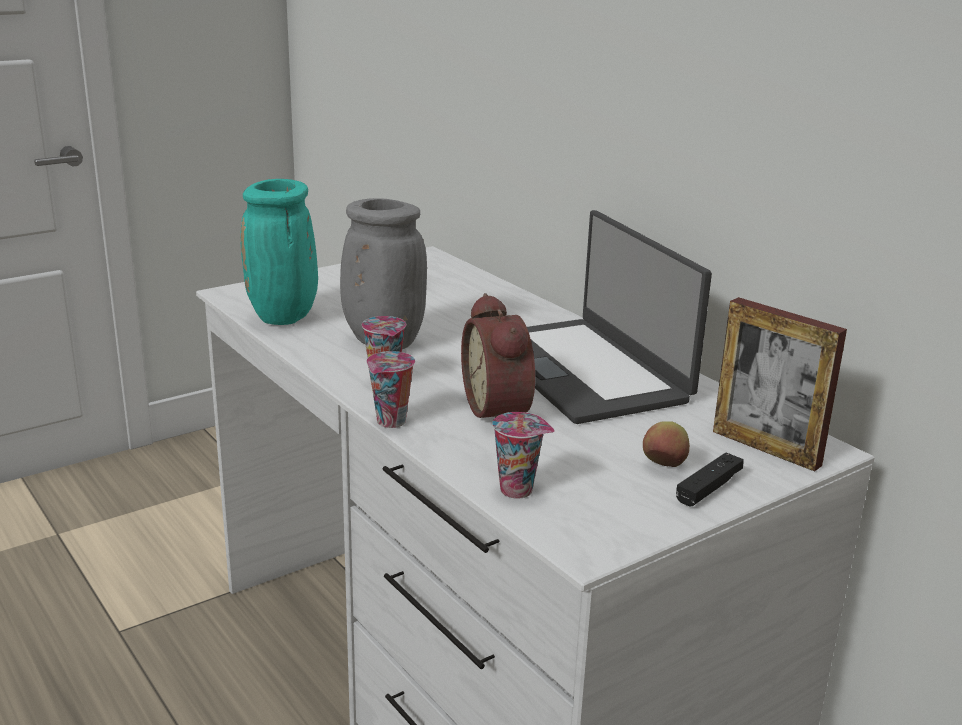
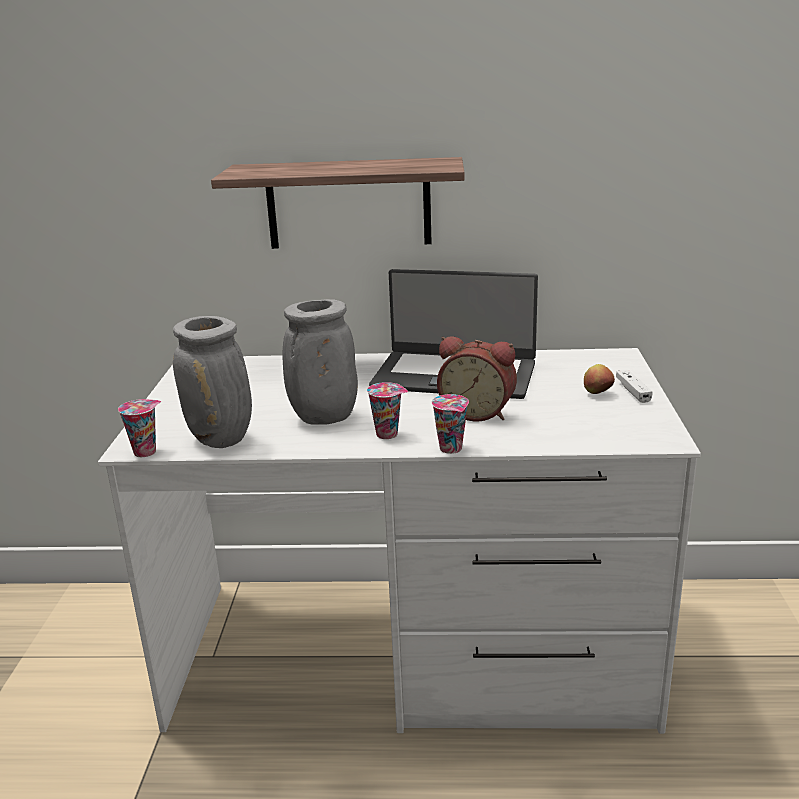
camera: 50 degrees left, 0 degrees up
turquoise vase [240,179,318,325] -> grey vase [173,316,252,448]
cup [492,412,555,499] -> cup moved to [118,399,161,457]
black game controller [676,453,744,506] -> white game controller [616,370,652,403]
picture frame [713,297,847,472] -> none
none -> shelf [211,157,465,249]

